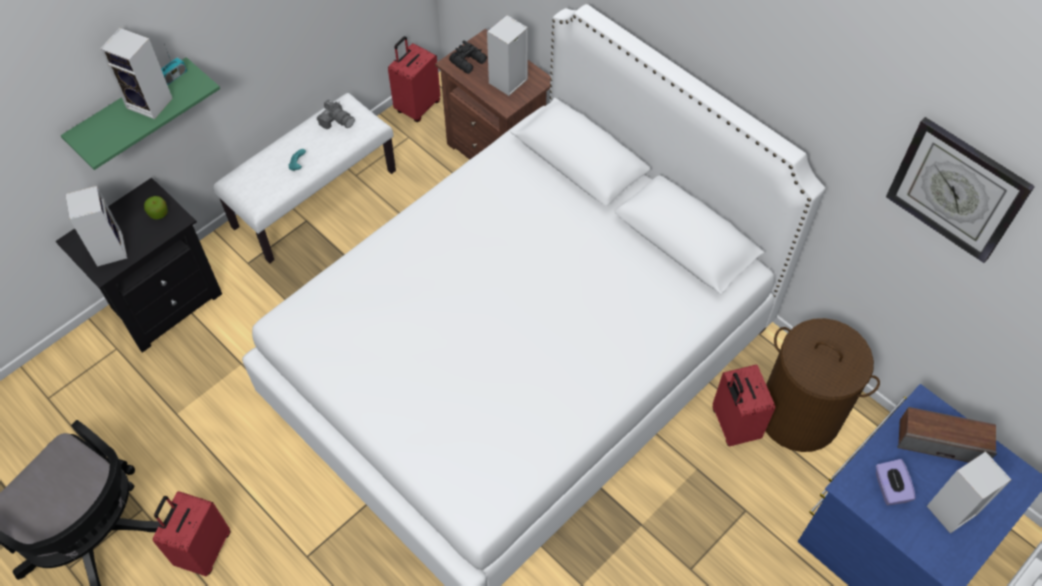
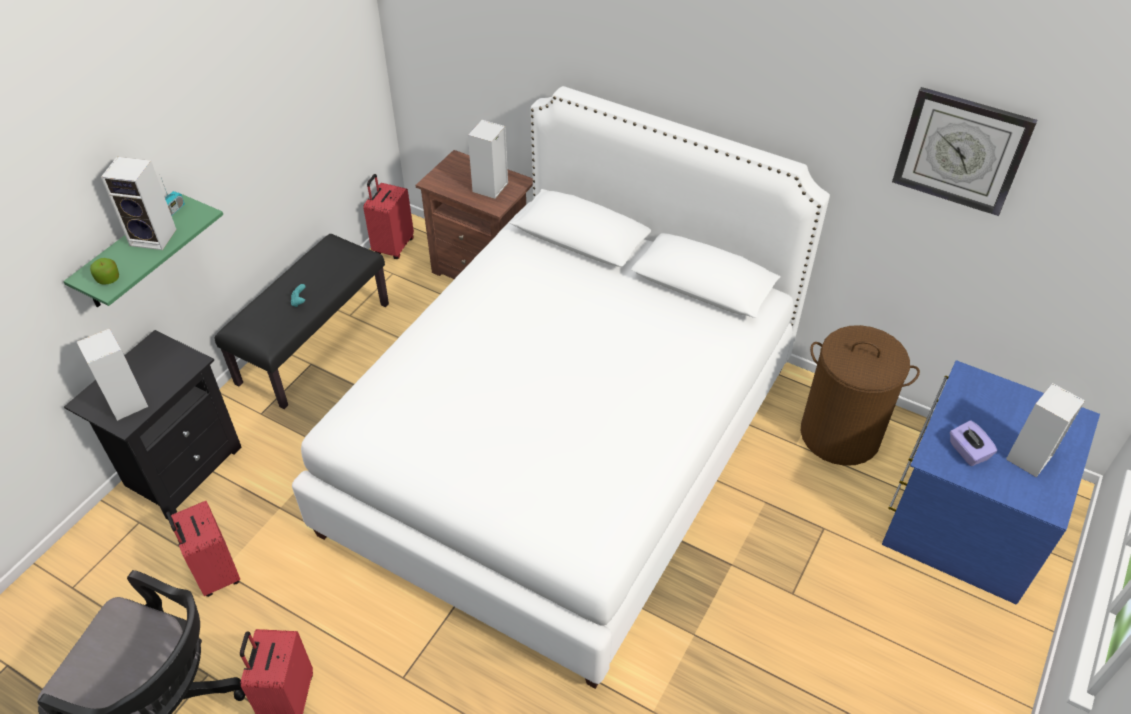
camera: 15 degrees left, 10 degrees down
apple [144,196,168,219] -> apple moved to [90,258,119,285]
white bench [213,93,396,264] -> black bench [215,234,389,409]
camera [317,99,355,129] -> none
black binoculars [449,40,487,74] -> none
red suitcase [713,364,775,446] -> red suitcase moved to [166,501,240,597]
speaker [897,407,997,463] -> none

